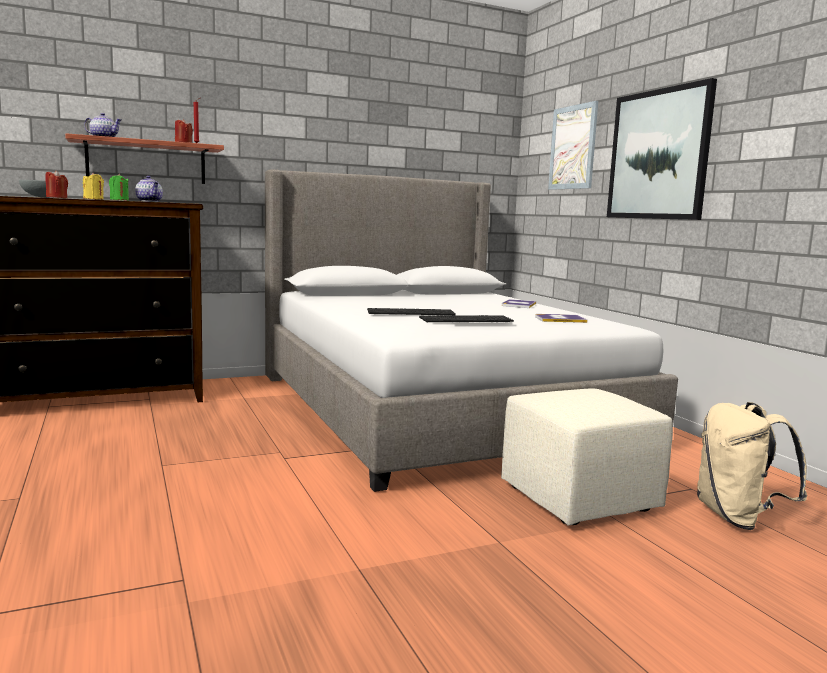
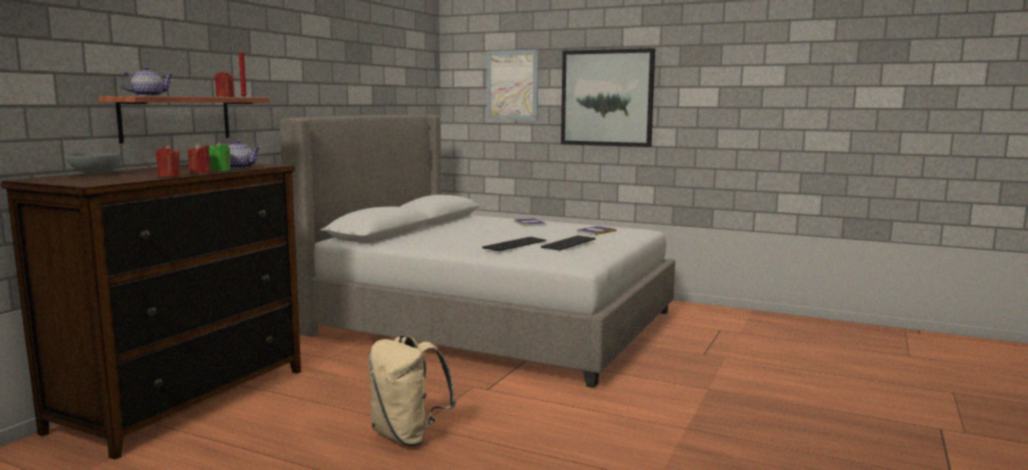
camera: 40 degrees left, 0 degrees up
yellow candle [83,173,104,200] -> red candle [187,143,211,173]
beige ottoman [501,388,673,525] -> none
beige backpack [697,402,808,530] -> beige backpack moved to [368,335,456,446]

